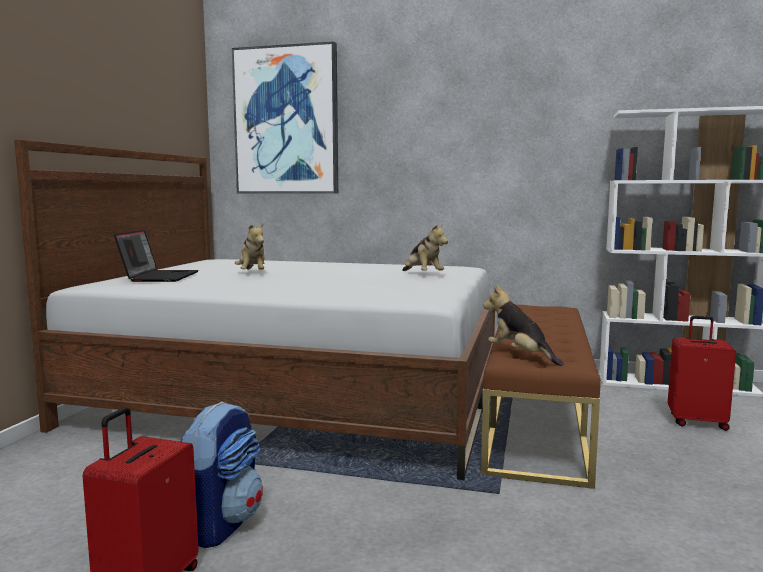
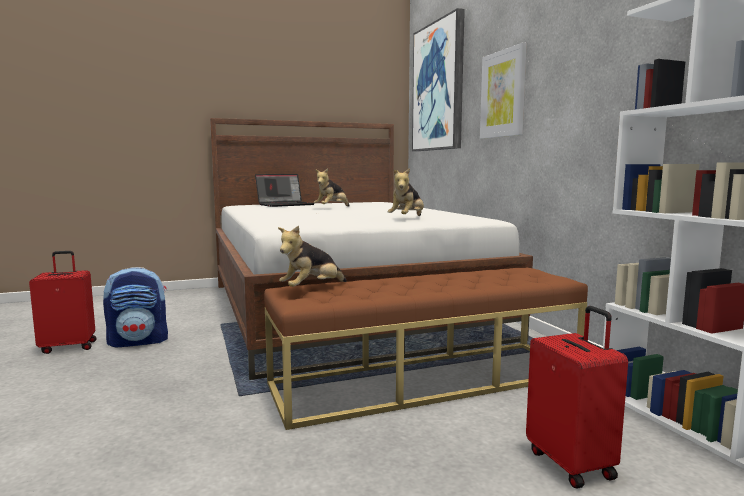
camera: 55 degrees right, 0 degrees up
plush toy [483,285,563,366] -> plush toy turned 150 degrees counterclockwise [278,225,346,287]
none -> picture [480,42,527,139]

